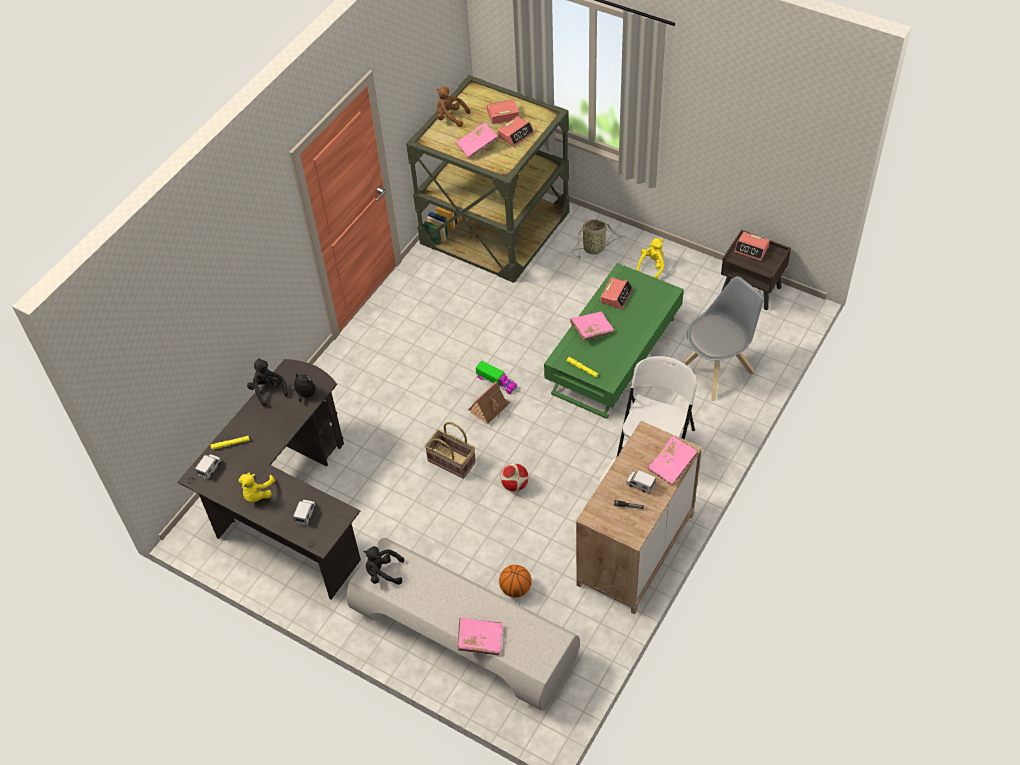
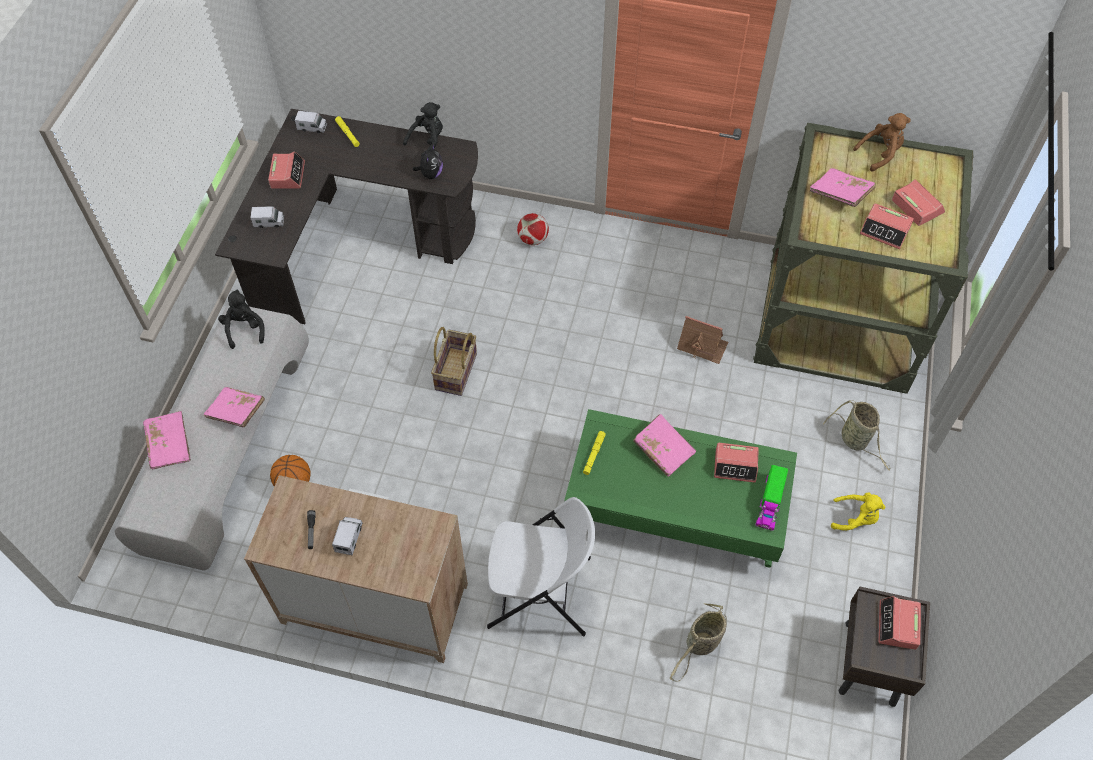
camera: 70 degrees right, 5 degrees up
yellow plush toy [239,473,275,502] -> alarm clock [268,151,305,188]
brown plush toy [437,87,470,127] -> brown plush toy turned 60 degrees clockwise [853,113,911,172]
toy house [468,382,510,424] -> toy house moved to [677,316,728,364]
toy truck [476,361,517,395] -> toy truck moved to [755,465,788,531]
football [500,463,529,491] -> football moved to [517,213,549,245]
pink book [648,436,698,486] -> pink book moved to [204,387,265,428]
grey chair [683,276,764,401] -> basket [670,603,727,682]

